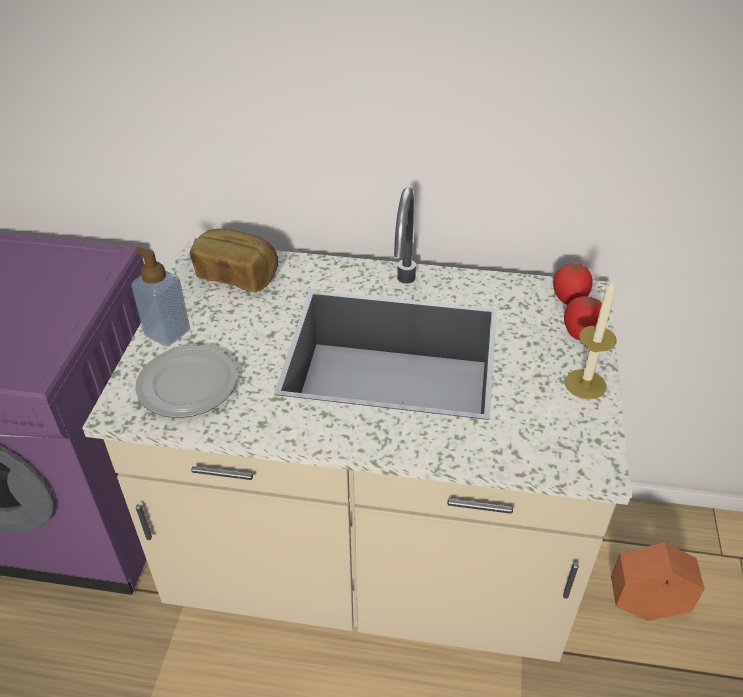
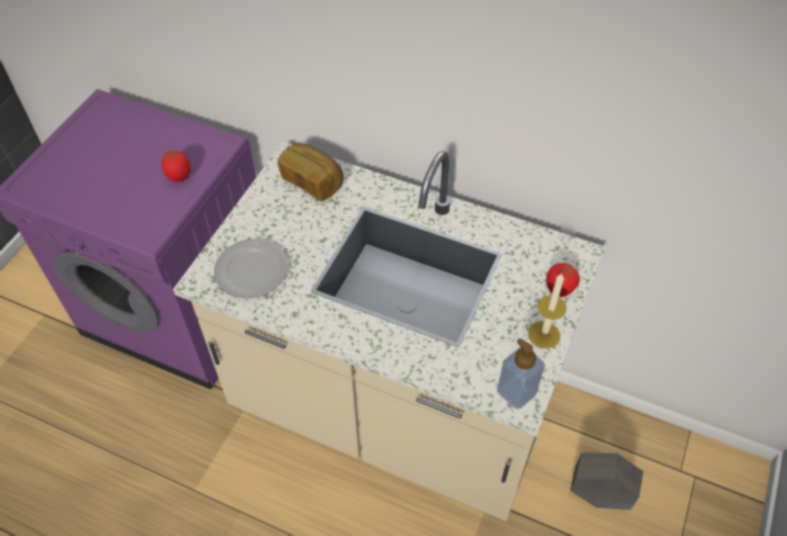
camera: 15 degrees right, 10 degrees up
soap dispenser [131,247,190,347] -> soap dispenser moved to [497,338,545,409]
tomato [553,262,593,305] -> tomato moved to [162,151,191,182]
orange planter [611,542,705,621] -> grey planter [570,452,643,510]

